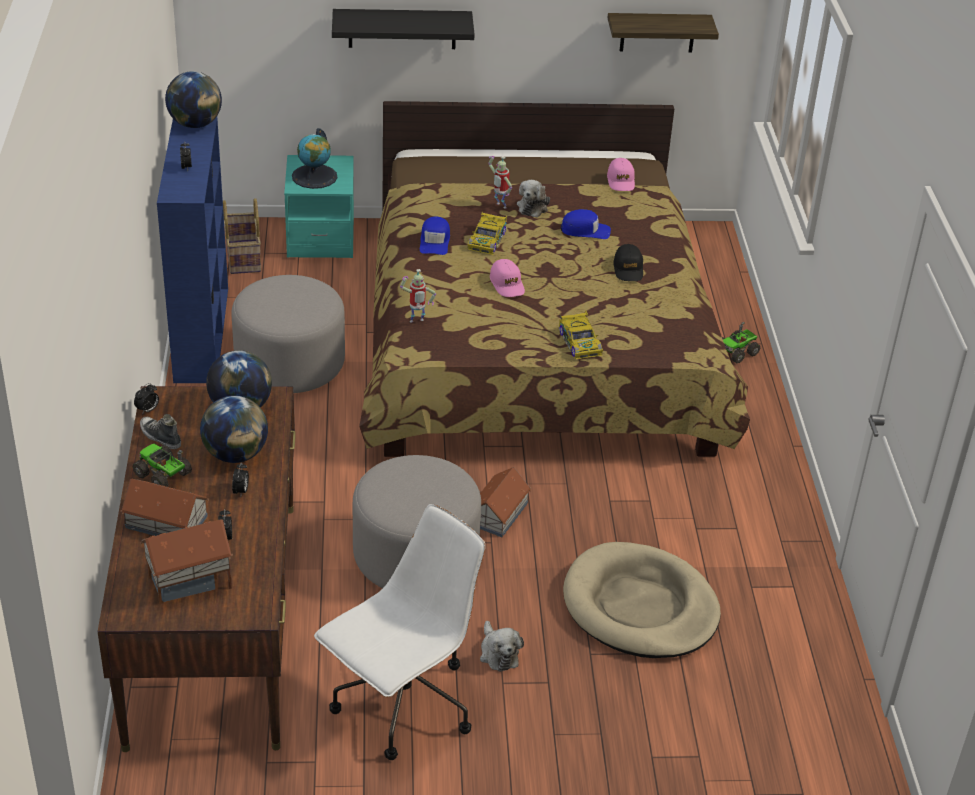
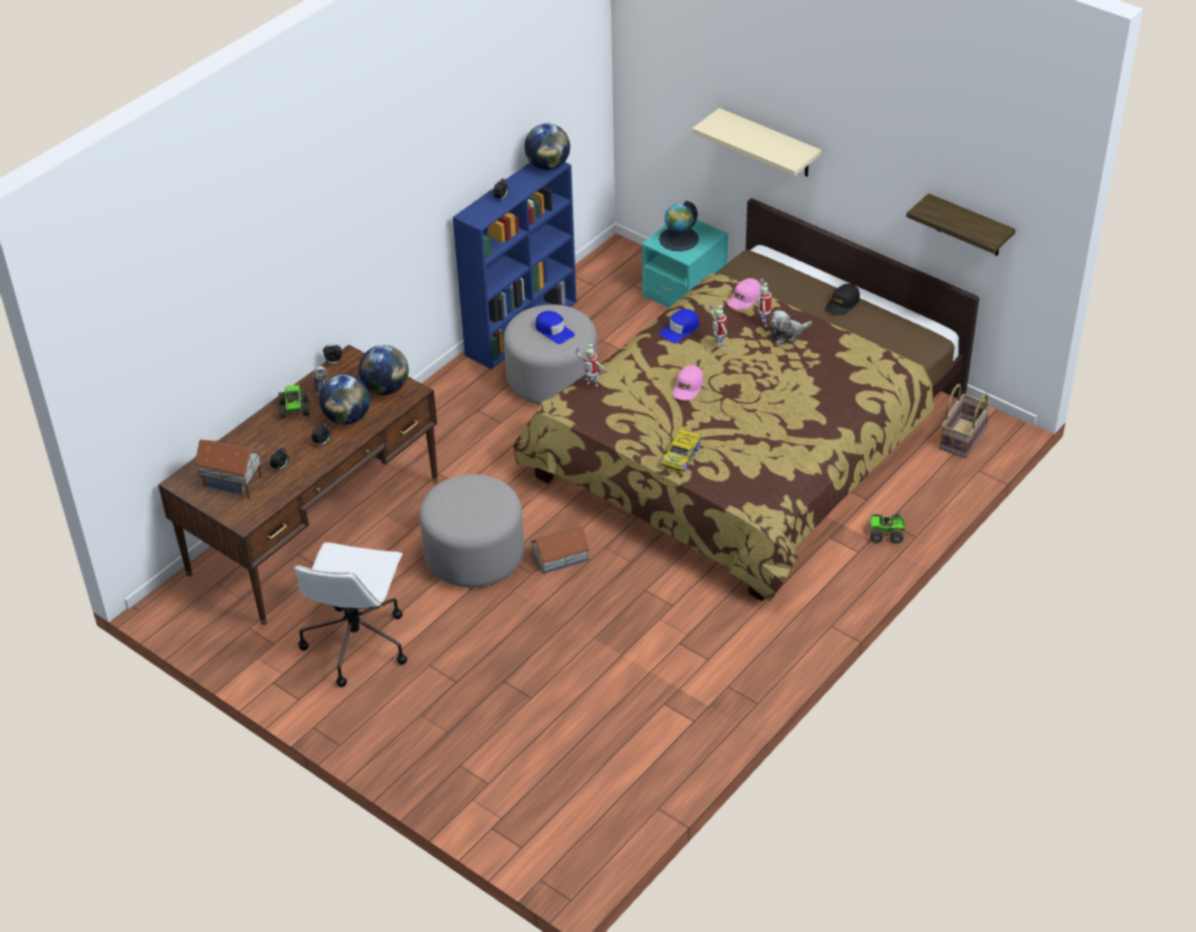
camera: 45 degrees right, 5 degrees up
toy house [120,479,209,536] -> none
basket [223,198,261,274] -> basket moved to [939,384,991,458]
white office chair [314,504,485,760] -> white office chair turned 105 degrees clockwise [293,542,407,687]
black shelf [332,9,475,49] -> beige shelf [692,108,821,176]
toy car [467,211,507,255] -> toy robot [709,303,727,349]
plush toy [480,621,524,672] -> none
blue cap [561,209,611,239] -> blue cap moved to [535,311,575,344]
beige dog bed [563,542,721,658] -> none
pink cap [607,158,635,191] -> pink cap moved to [727,278,761,310]
black cap [613,244,643,281] -> black cap moved to [825,284,860,315]

